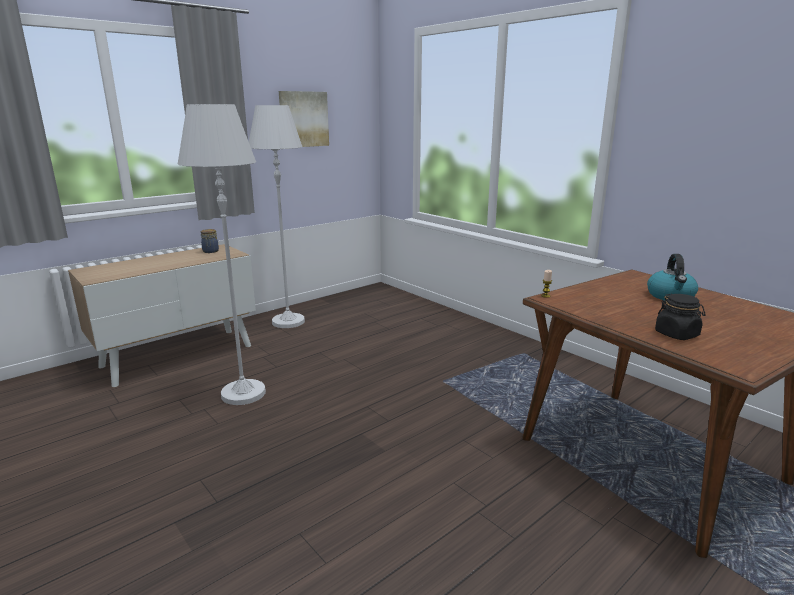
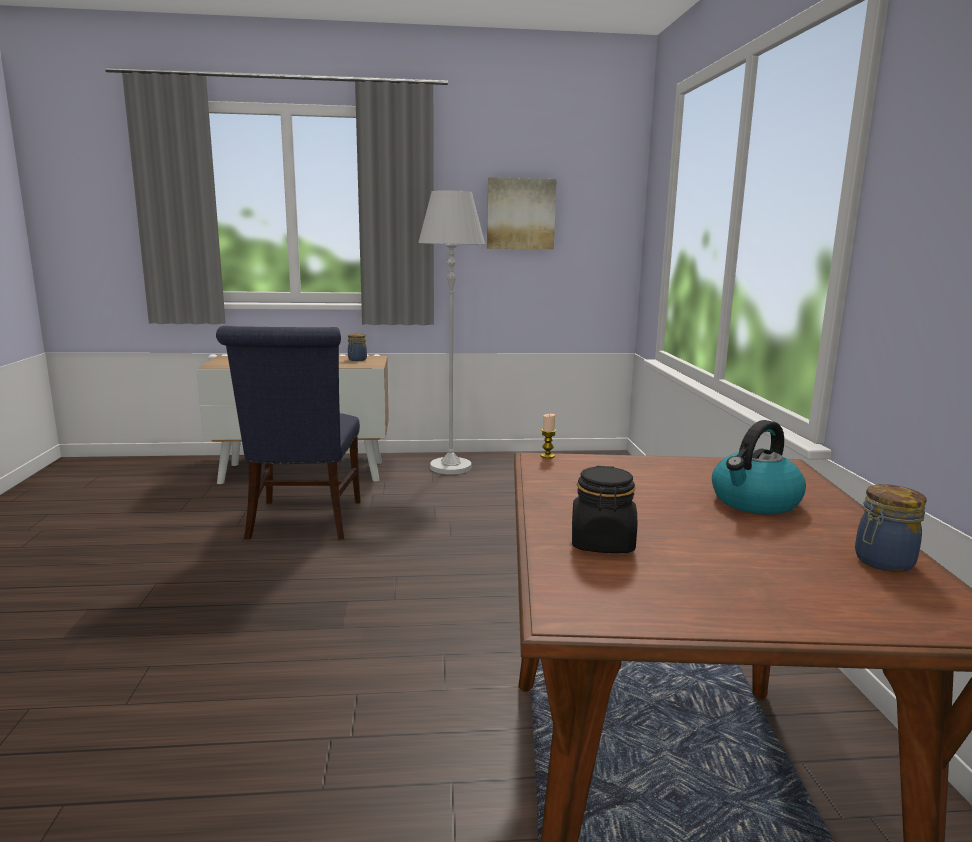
camera: 35 degrees right, 5 degrees down
white floor lamp [178,104,266,405] -> blue chair [216,326,361,540]
none -> jar [855,484,927,572]

